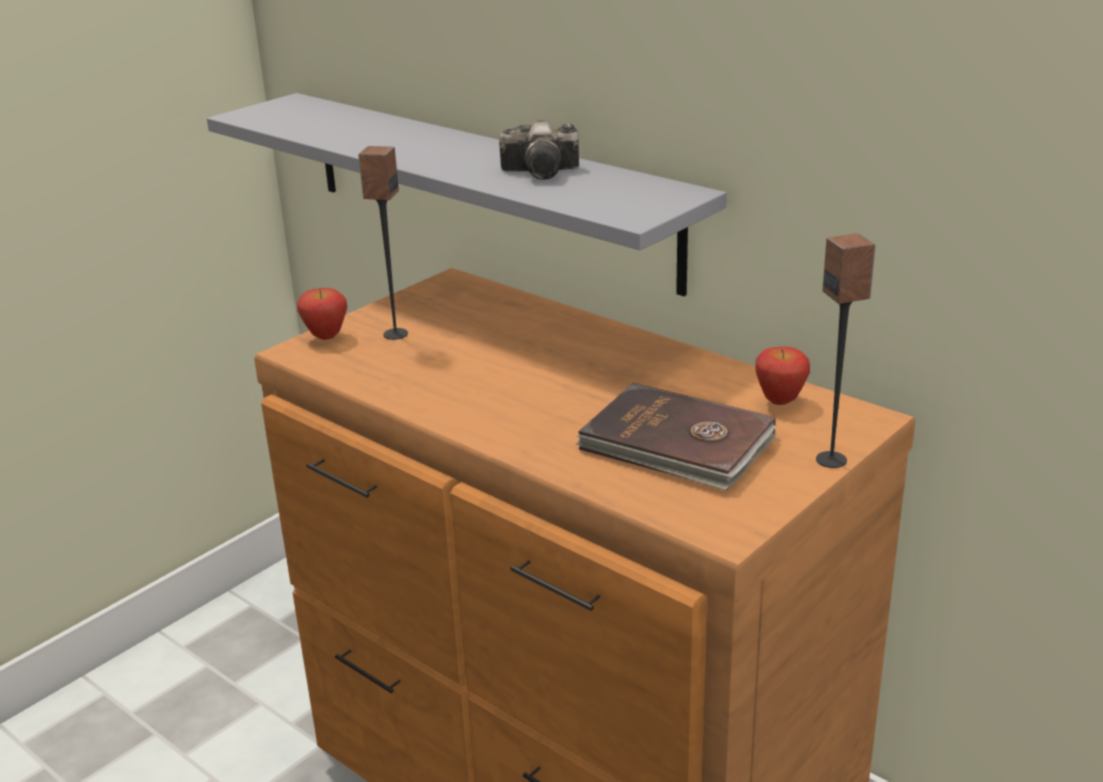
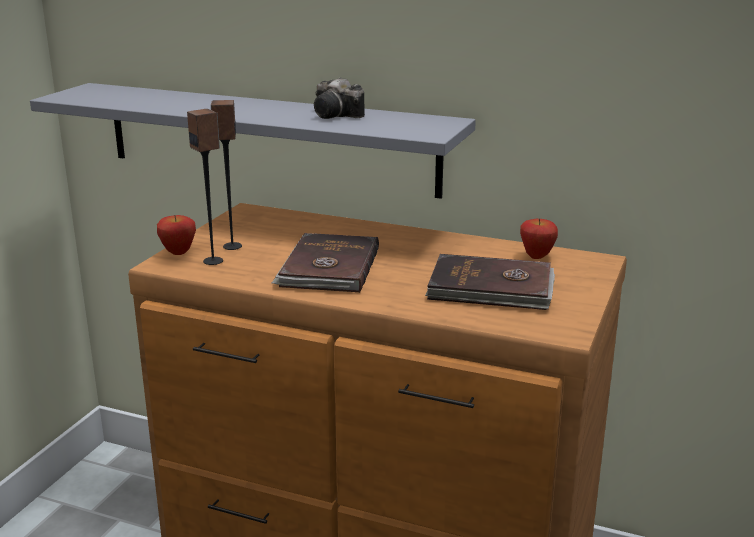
camera: 20 degrees left, 5 degrees down
camera [499,120,579,180] -> camera turned 60 degrees clockwise [314,78,365,119]
speaker [816,233,876,468] -> speaker moved to [187,109,223,265]
none -> brown book [271,233,379,293]

